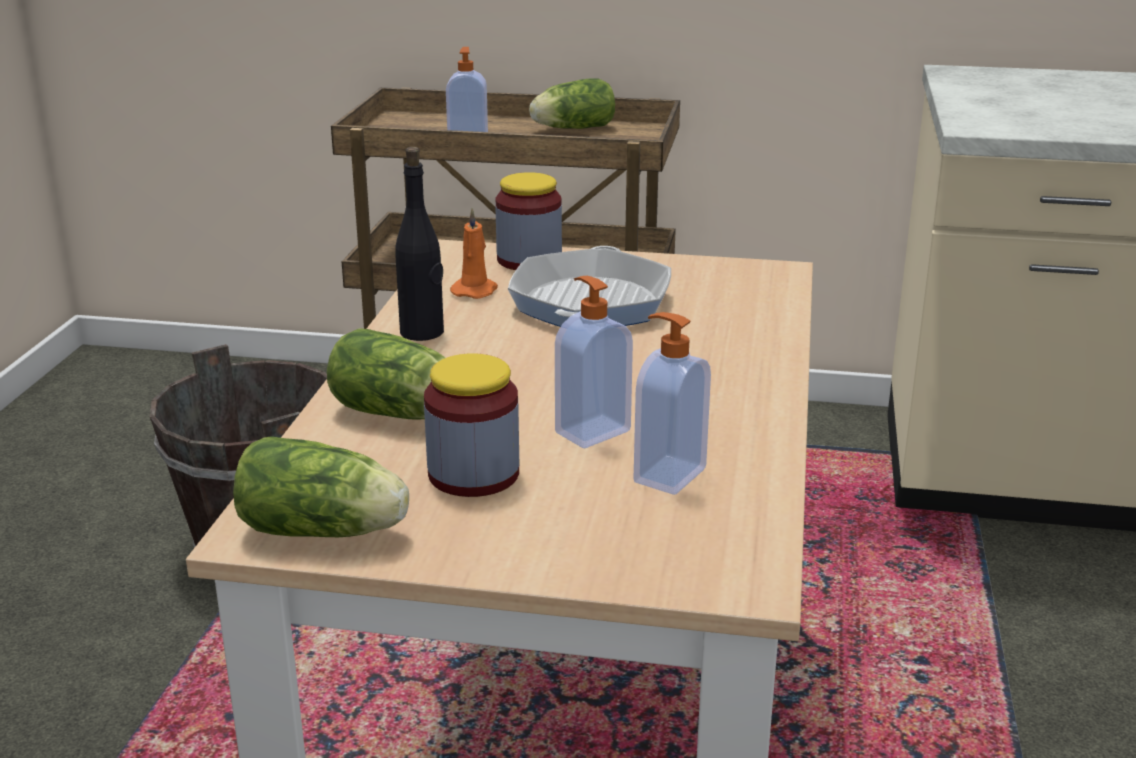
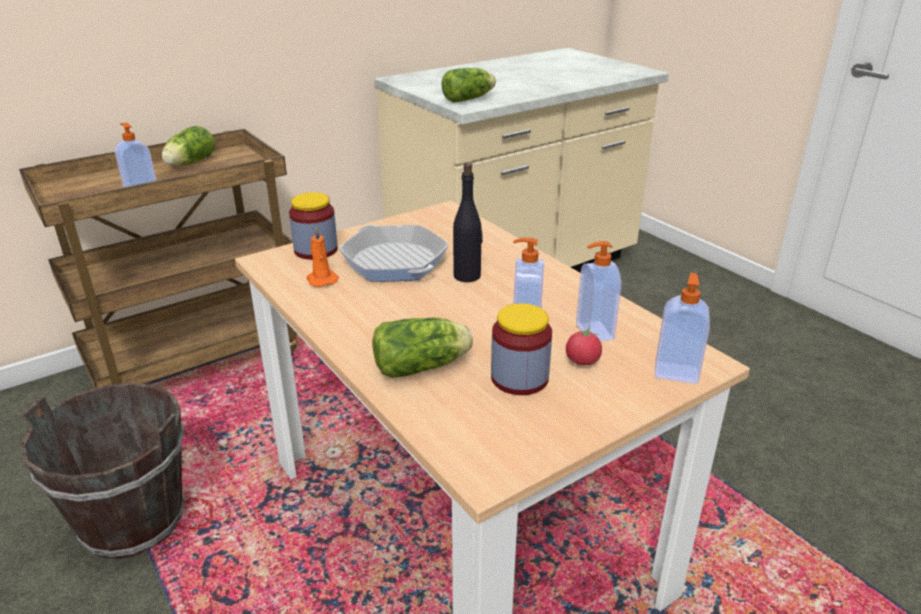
camera: 45 degrees left, 5 degrees up
lettuce [233,436,409,537] -> lettuce moved to [441,68,496,103]
black bottle [395,147,444,341] -> black bottle moved to [453,162,482,282]
none -> tomato [566,325,602,365]
none -> soap dispenser [655,273,710,384]

